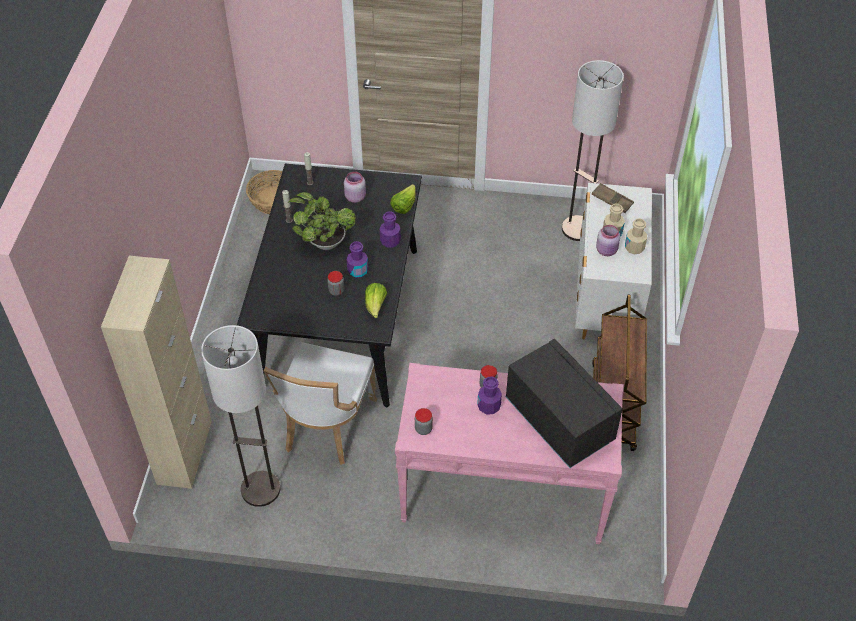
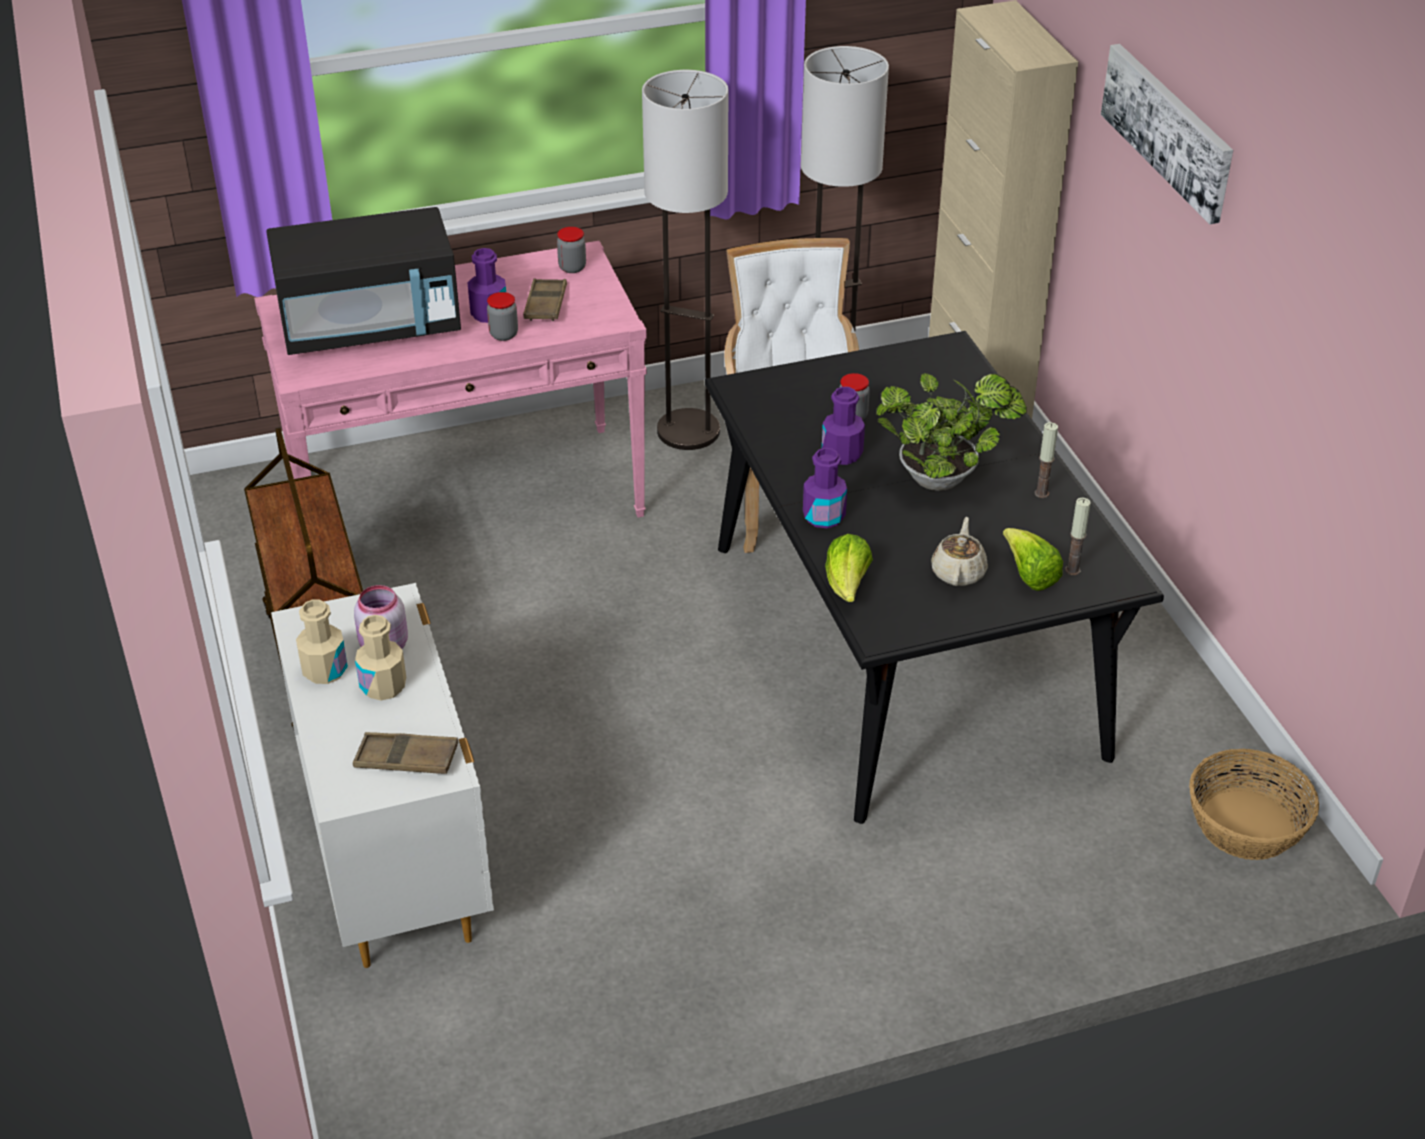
camera: 155 degrees right, 10 degrees down
pink jar [344,172,366,203] -> beige teapot [931,517,988,586]
lettuce [365,283,387,318] -> lettuce moved to [1003,528,1063,591]
black microwave [505,339,623,468] -> black microwave turned 45 degrees counterclockwise [266,207,461,355]
floor lamp [562,60,624,241] -> floor lamp moved to [642,70,729,450]
none -> brown tray [523,279,567,321]
none -> picture [1101,44,1233,224]

